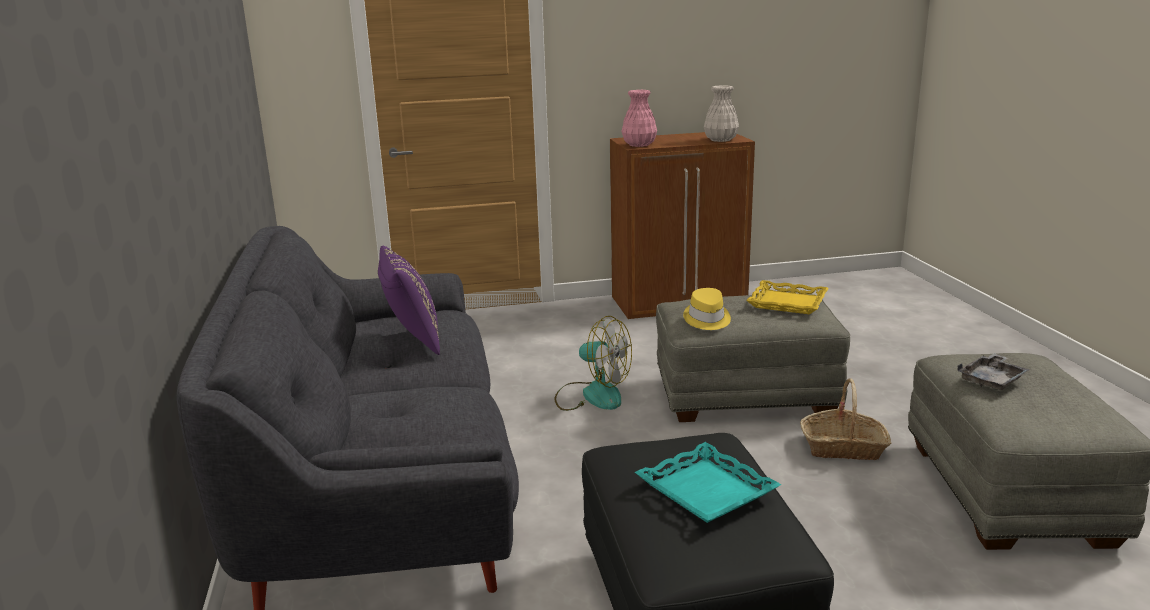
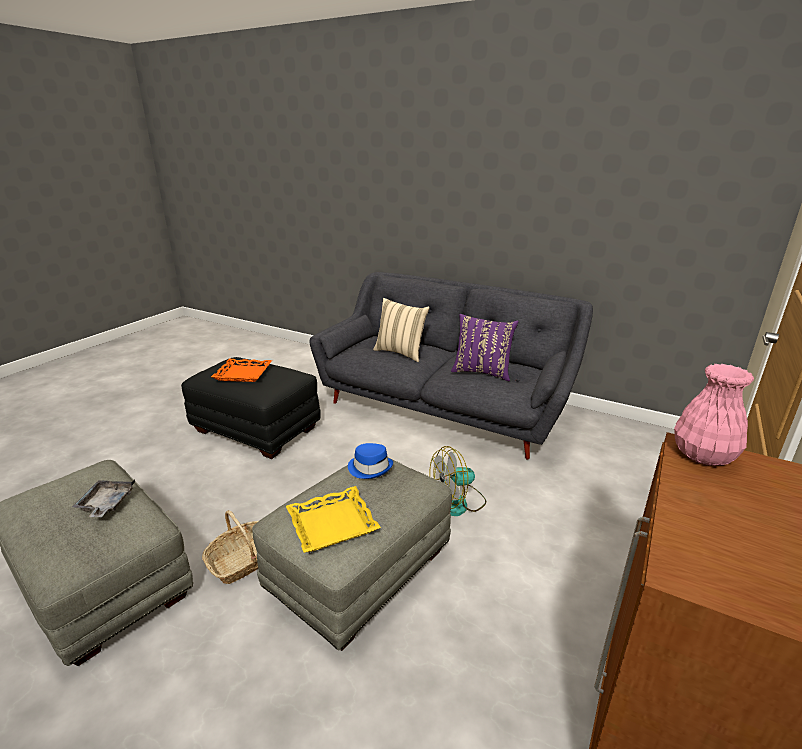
camera: 130 degrees right, 5 degrees up
turquoise tray [635,442,781,523] -> orange tray [211,359,272,382]
yellow hat [683,288,731,330] -> blue hat [348,443,393,479]
white vase [704,85,739,142] -> none
none -> beige pillow [373,298,430,362]

